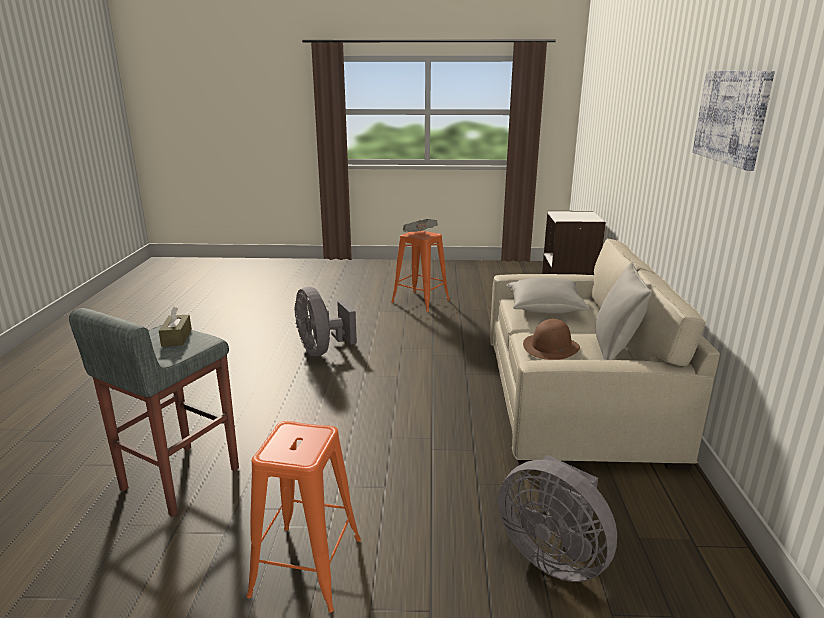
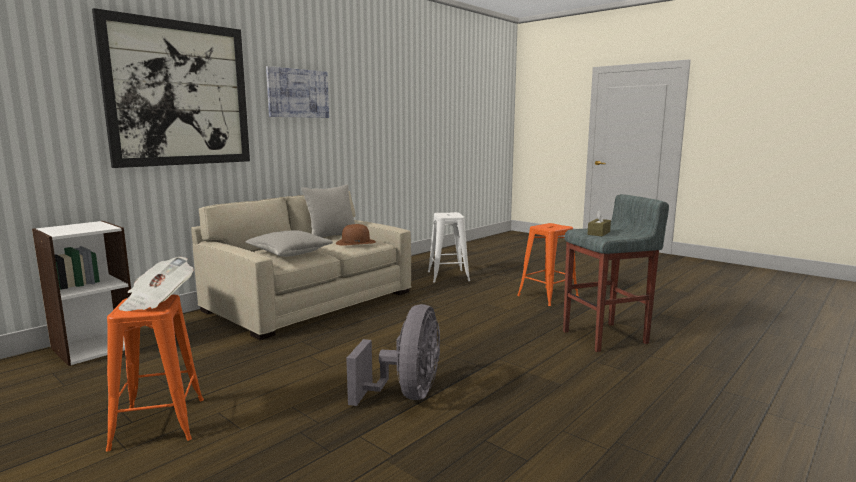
camera: 140 degrees left, 10 degrees down
grey fan [499,455,617,582] -> white stool [428,212,470,283]
none -> picture [92,8,250,168]

